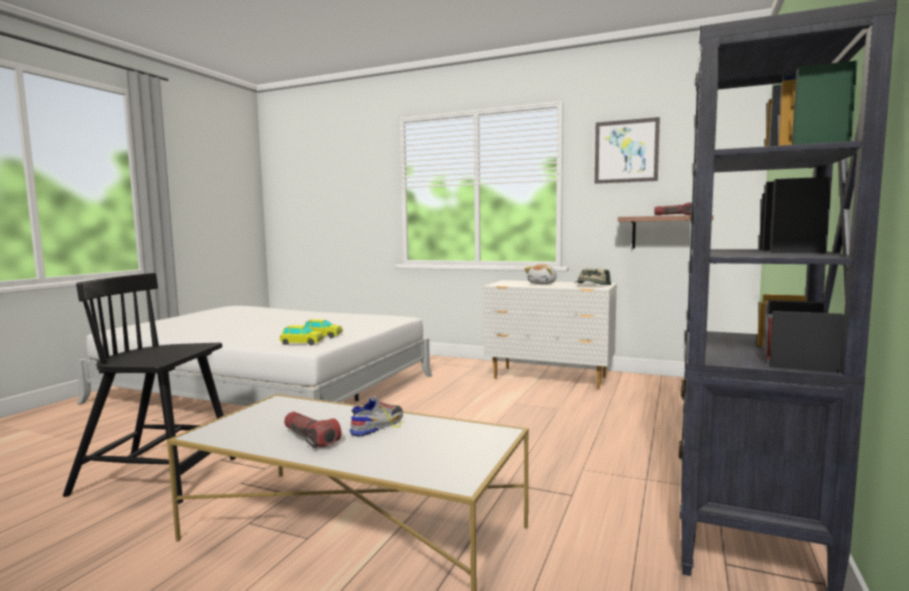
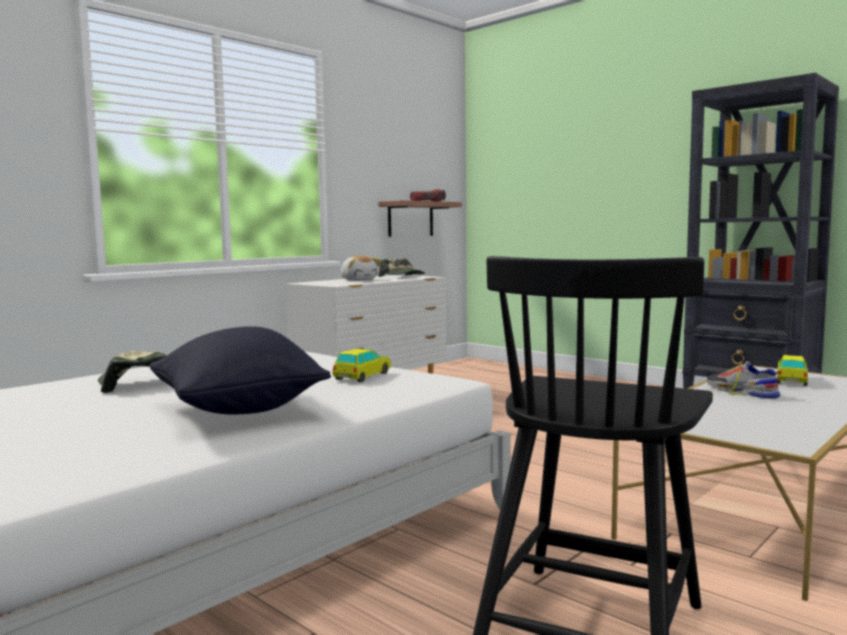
camera: 70 degrees left, 0 degrees up
toy car [280,325,324,345] -> toy car moved to [777,355,808,386]
flashlight [284,412,342,448] -> none
picture [595,117,660,184] -> none
none -> cap [98,351,167,393]
none -> black pillow [150,326,331,414]

